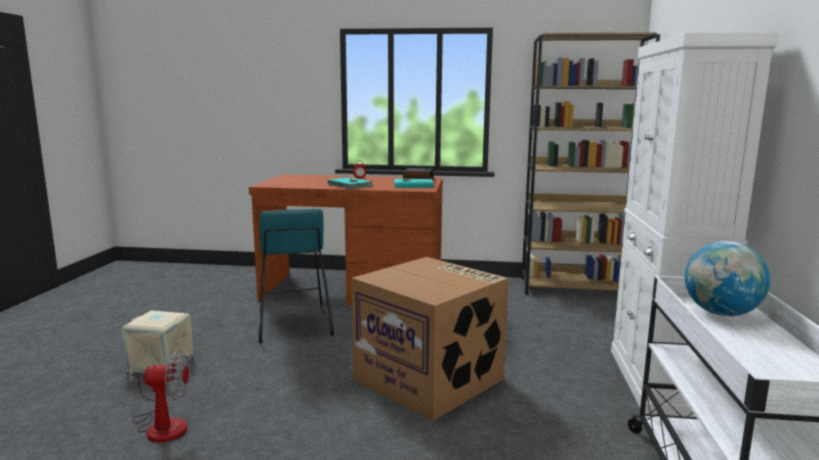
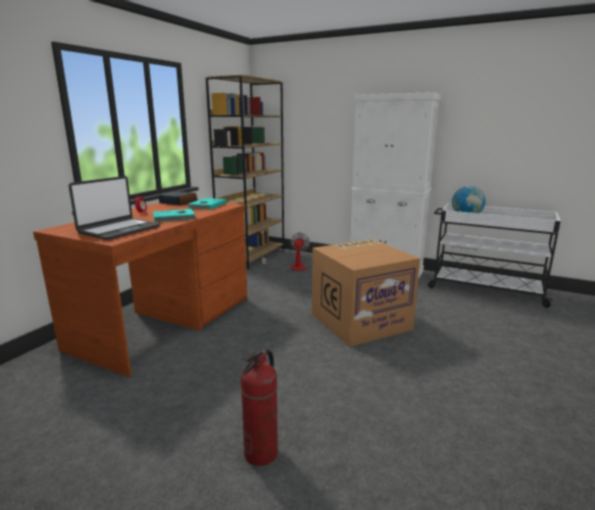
camera: 70 degrees left, 5 degrees up
beige storage box [121,310,194,373] -> fire extinguisher [240,350,278,466]
fan [129,351,190,442] -> fan moved to [262,232,310,273]
turquoise stool [258,209,334,343] -> none
none -> laptop [69,176,160,240]

